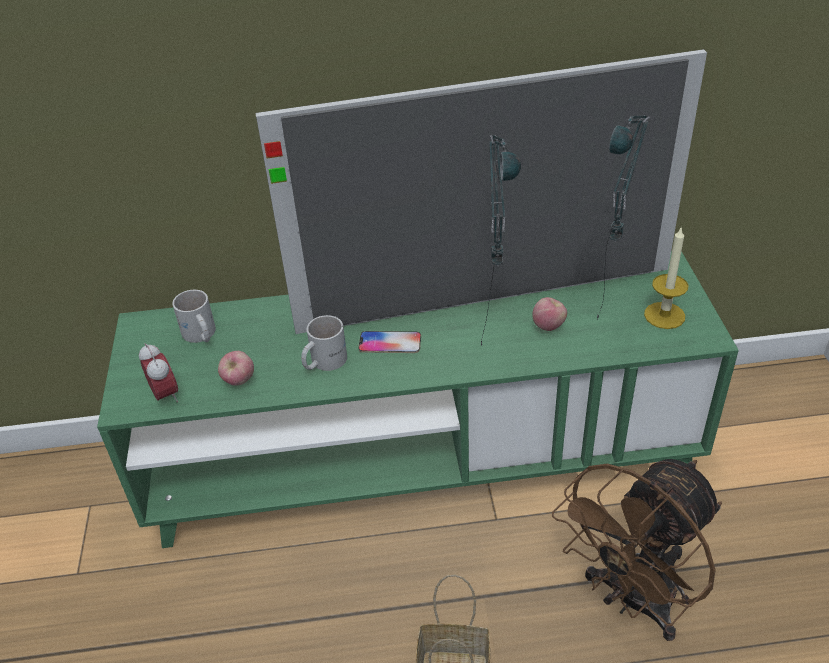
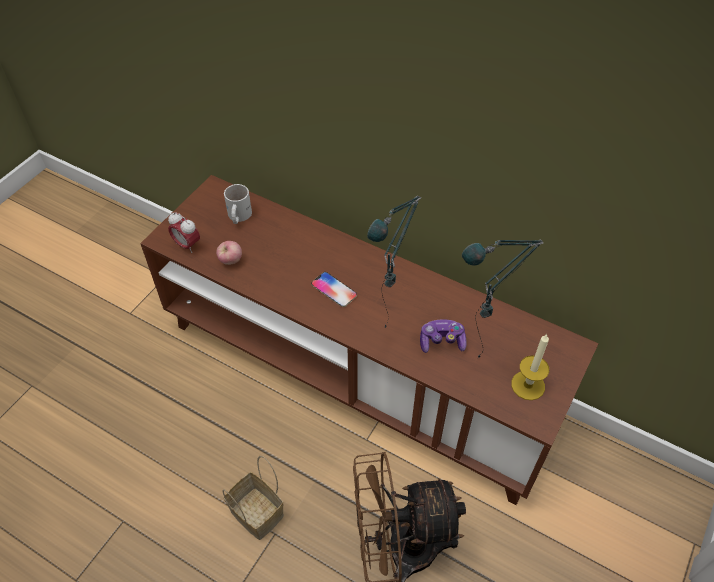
camera: 35 degrees right, 10 degrees up
green tv stand [97,251,739,548] -> brown tv stand [140,175,599,505]
alarm clock [139,343,178,402] -> alarm clock turned 120 degrees clockwise [168,212,200,253]
television [256,49,707,334] -> none
white mug [301,315,347,371] -> none
apple [533,297,567,331] -> game controller [420,319,467,353]

